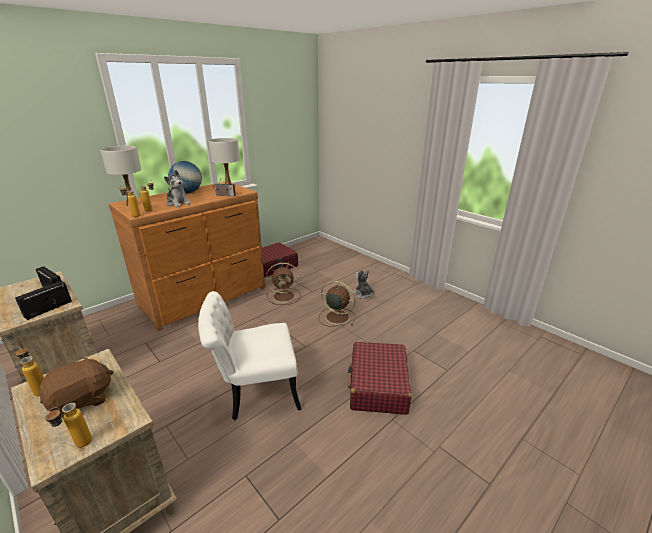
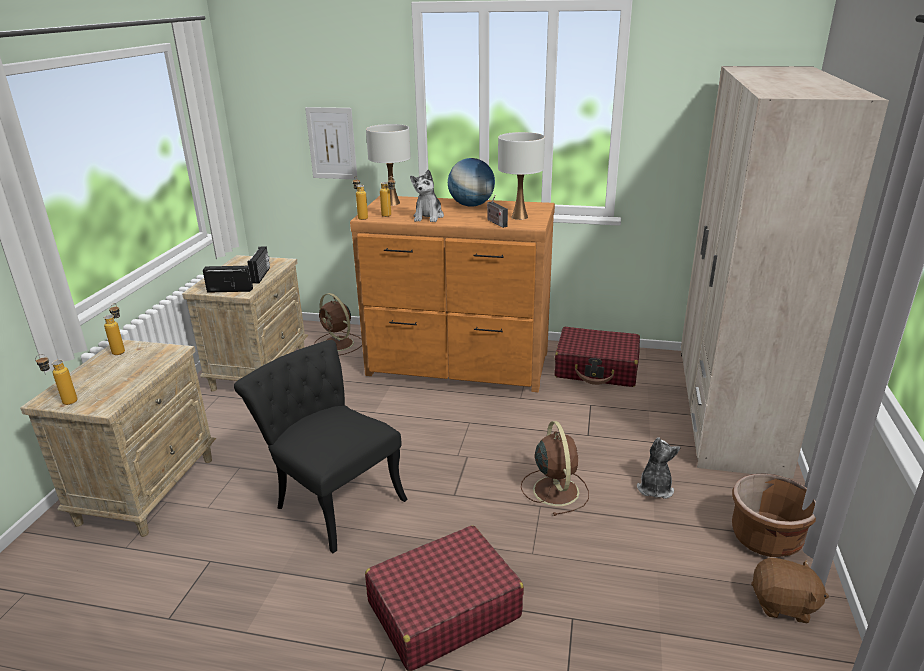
camera: 55 degrees right, 0 degrees up
brown plush toy [39,354,114,418] -> brown plush toy moved to [751,558,829,623]
white chair [198,291,302,420] -> black chair [234,340,408,553]
brown fan [266,263,301,305] -> brown fan moved to [314,293,362,355]
none -> picture [305,107,357,180]
none -> beige wardrobe [681,66,889,479]
none -> brown planter [732,473,816,557]

